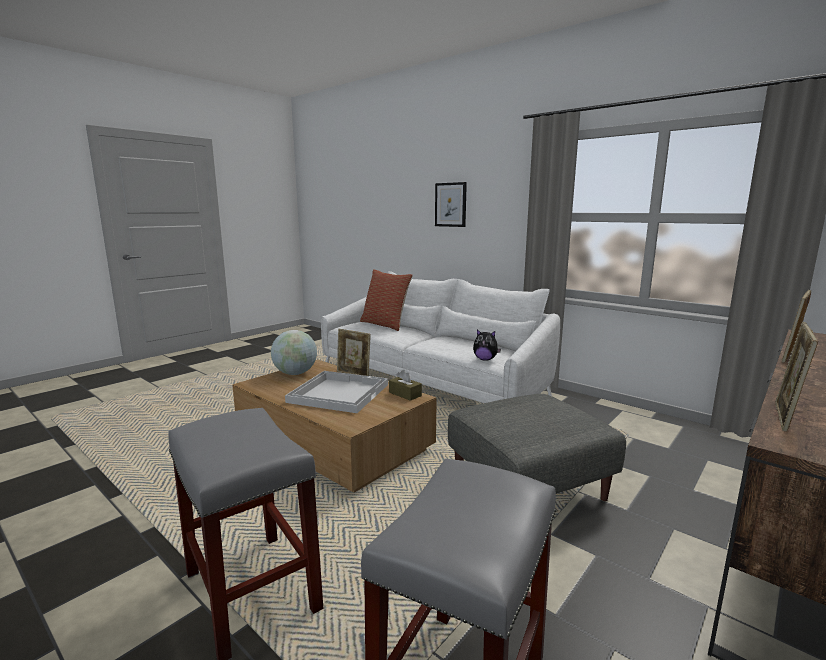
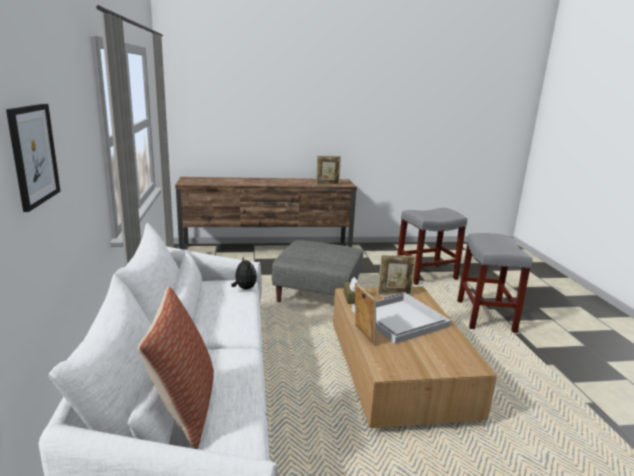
camera: 140 degrees left, 5 degrees up
globe [271,330,317,375] -> none
picture frame [781,290,811,363] -> picture frame moved to [378,255,416,295]

